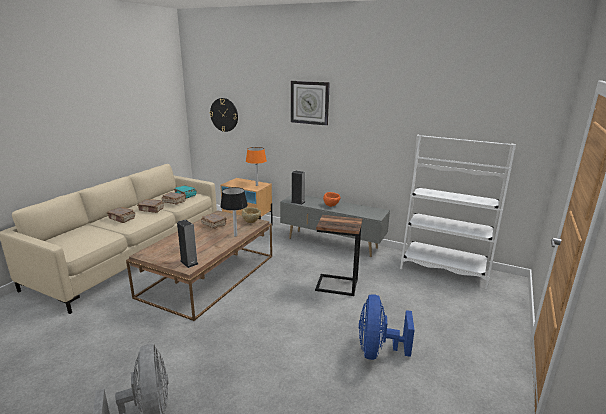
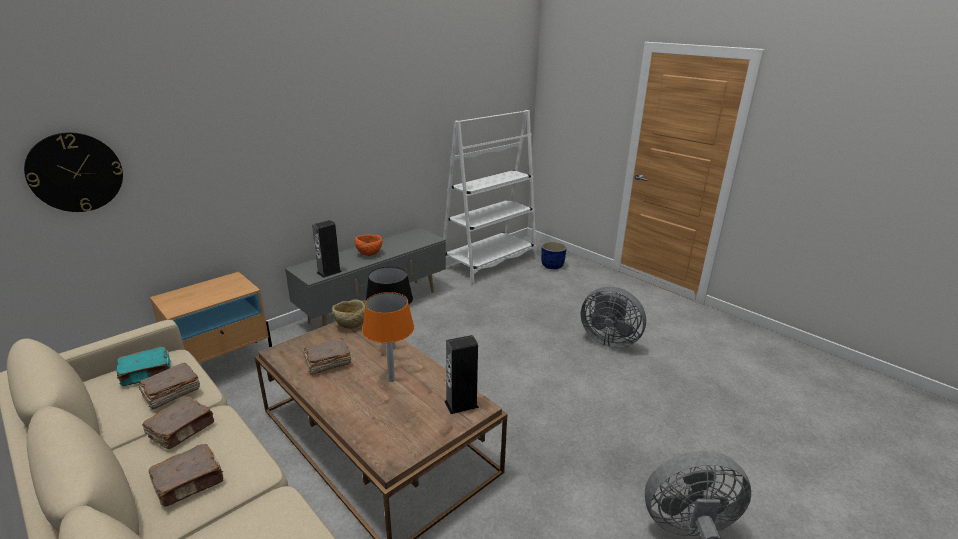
camera: 70 degrees left, 5 degrees up
orange table lamp [246,147,267,186] -> orange table lamp moved to [362,292,414,382]
wall clock [291,81,330,126] -> none
side table [315,215,362,296] -> none
blue fan [359,294,415,360] -> grey fan [581,287,646,348]
none -> blue planter [541,242,567,269]

